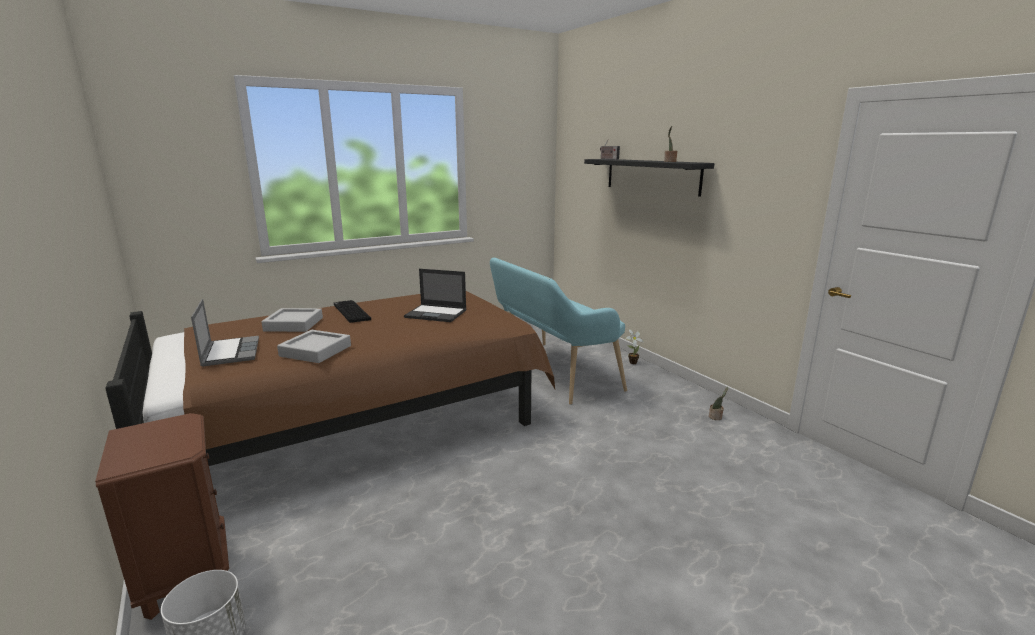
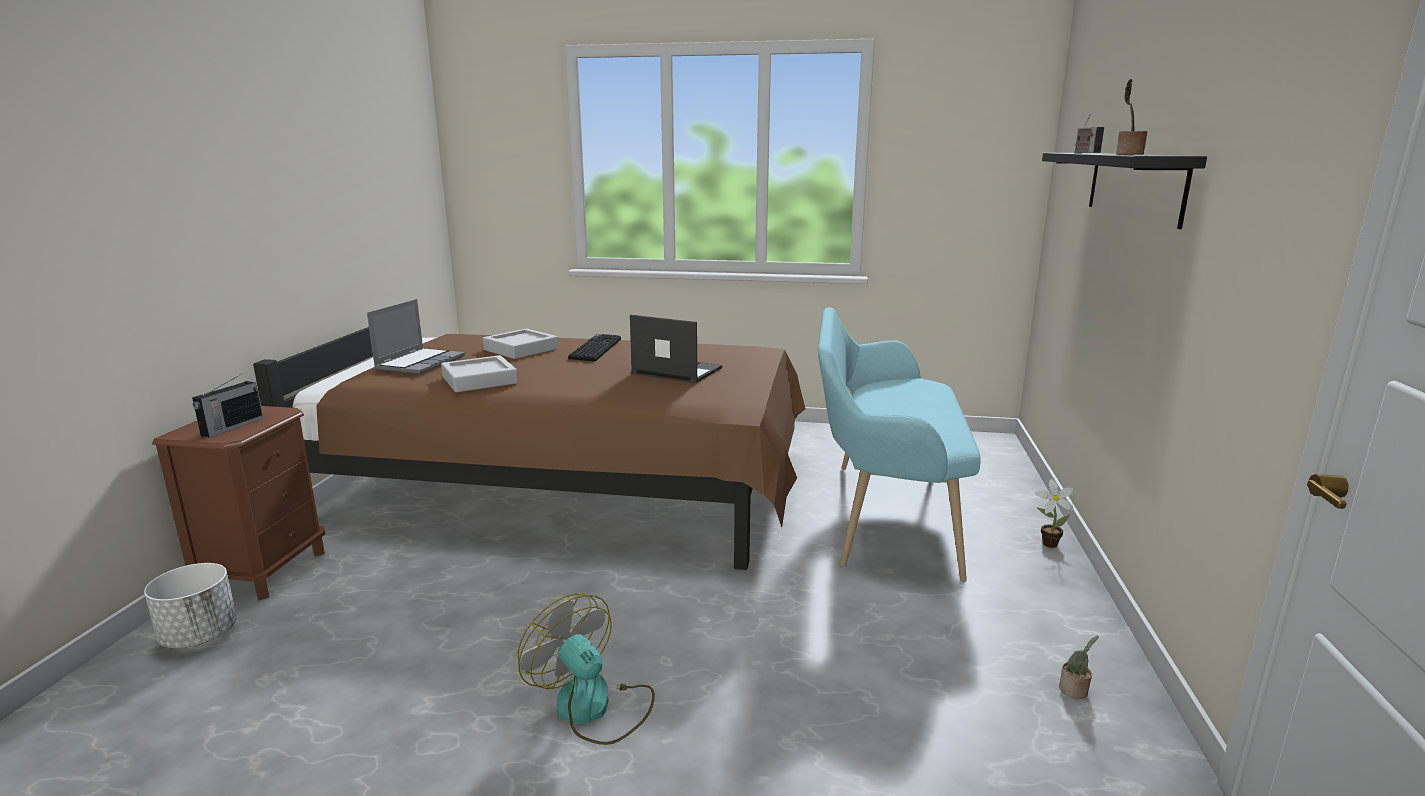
camera: 40 degrees right, 0 degrees up
laptop [404,269,467,322] -> laptop turned 150 degrees clockwise [630,315,723,383]
none -> radio [192,373,263,438]
none -> fan [518,593,655,745]

